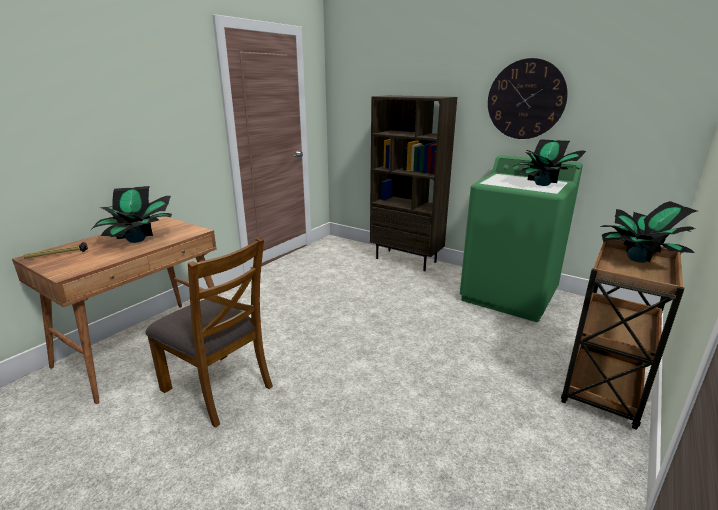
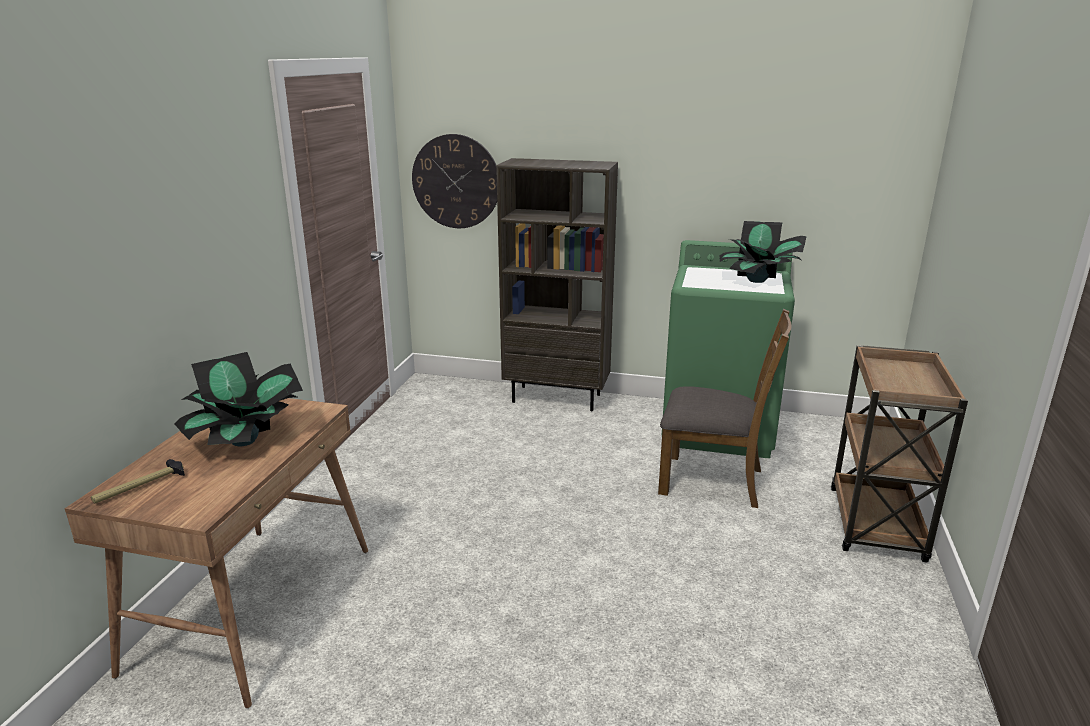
camera: 20 degrees left, 0 degrees up
brown chair [145,237,273,428] -> brown chair moved to [658,309,792,508]
wall clock [488,58,568,139] -> wall clock moved to [412,134,497,228]
potted plant [600,201,697,263] -> none

